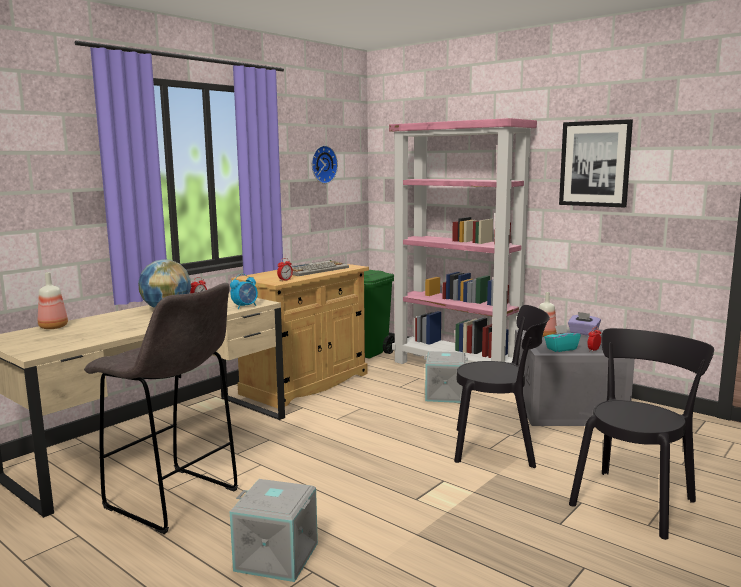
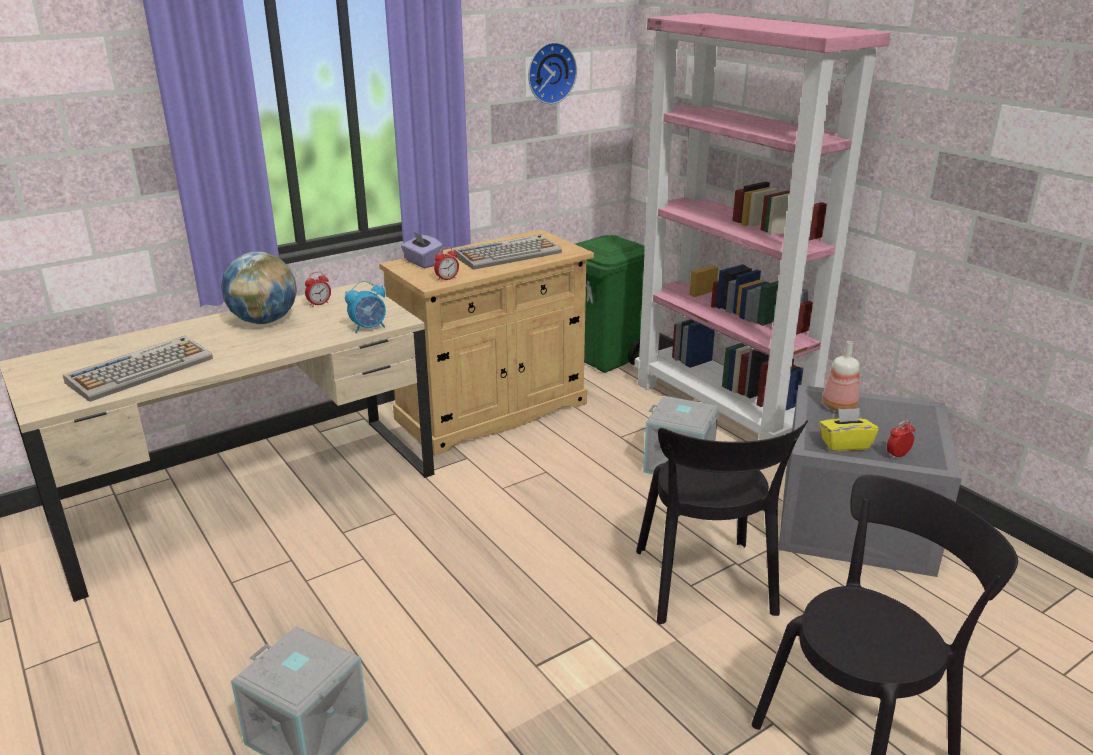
camera: 15 degrees right, 15 degrees up
bottle [38,272,68,329] -> none
grey stool [84,283,238,534] -> none
black chair [454,305,550,468] -> black chair turned 60 degrees clockwise [636,420,808,624]
turquoise tissue box [544,325,581,352] -> yellow tissue box [819,408,879,451]
picture [559,119,633,208] -> none
purple tissue box [568,312,601,336] -> purple tissue box moved to [401,231,444,268]
none -> keyboard [63,336,213,402]

